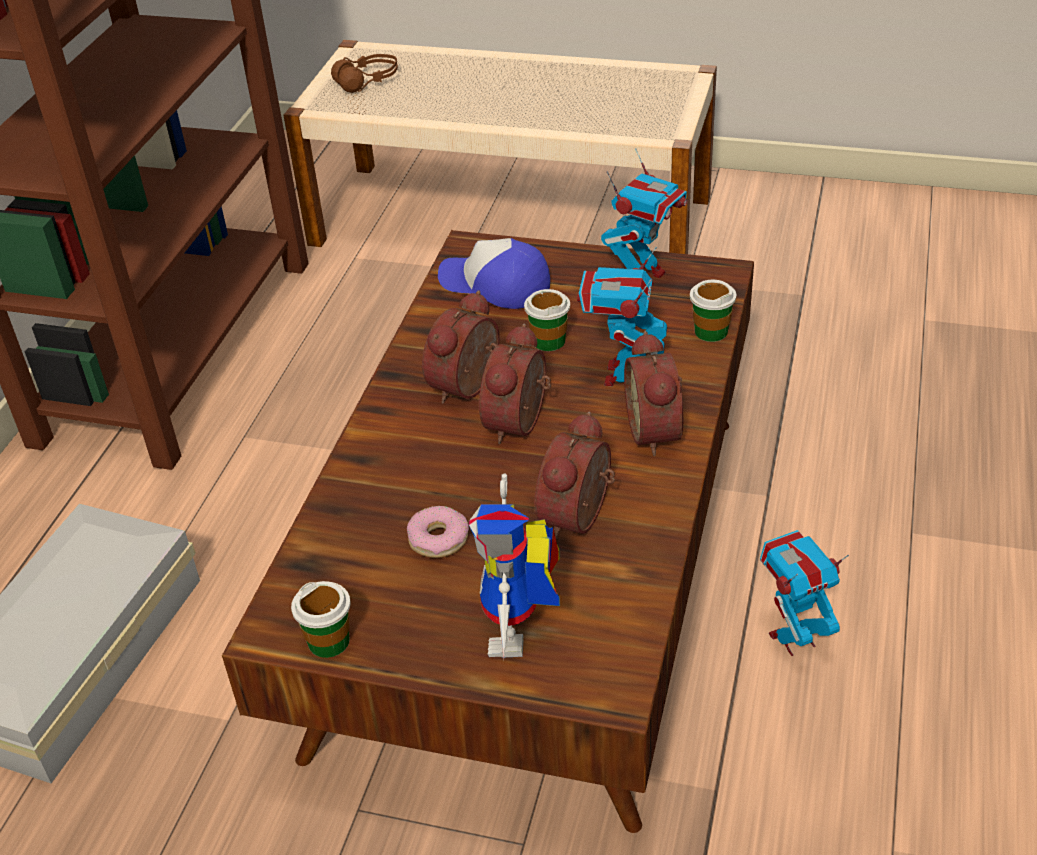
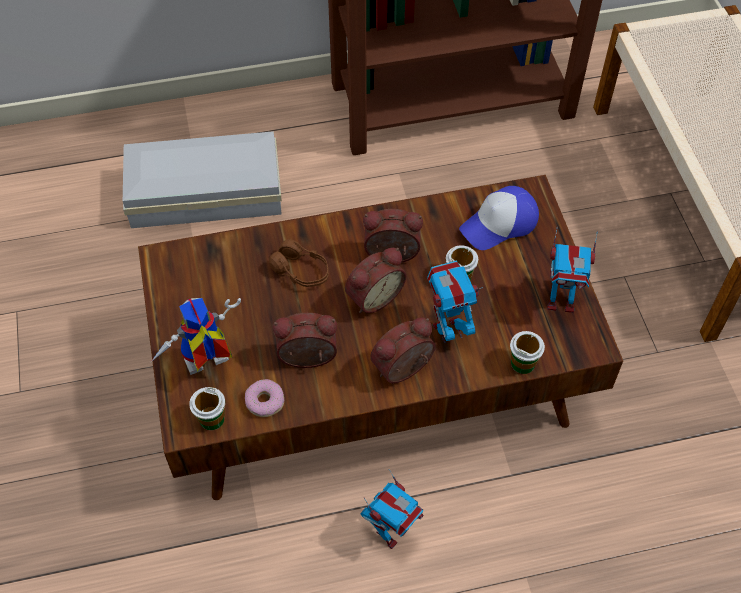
camera: 60 degrees right, 15 degrees up
cup [291,581,351,658] -> cup moved to [189,387,225,430]
brown headphones [331,54,398,93] -> brown headphones moved to [269,239,329,287]
donut [407,506,469,558] -> donut moved to [245,379,284,417]
cap [438,238,550,309] -> cap turned 120 degrees counterclockwise [459,186,539,250]
alarm clock [479,323,551,444] -> alarm clock turned 150 degrees clockwise [345,247,406,313]
toy robot [760,530,849,656] -> toy robot turned 90 degrees clockwise [361,469,424,549]

